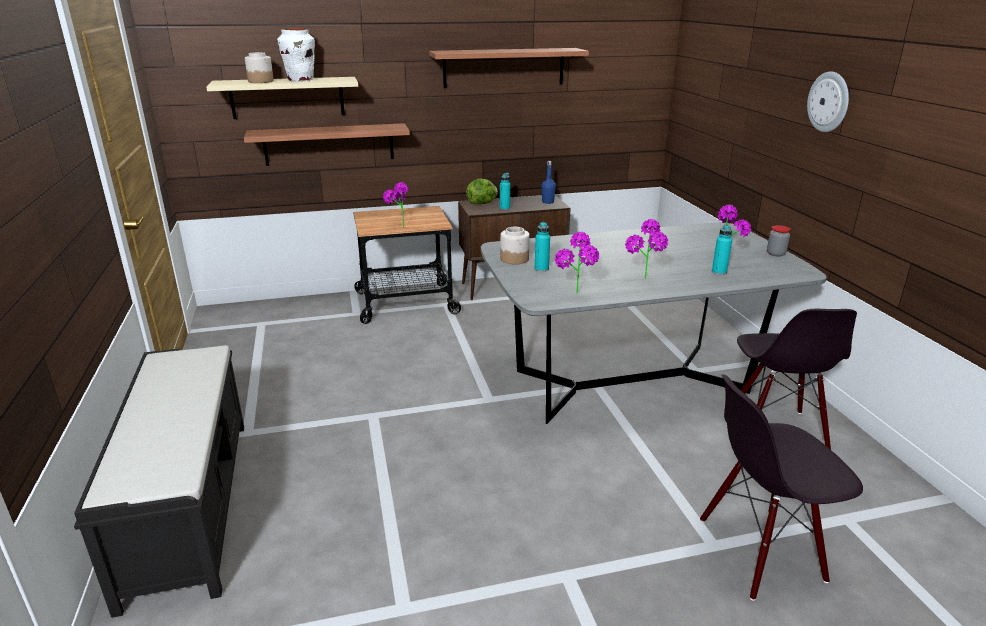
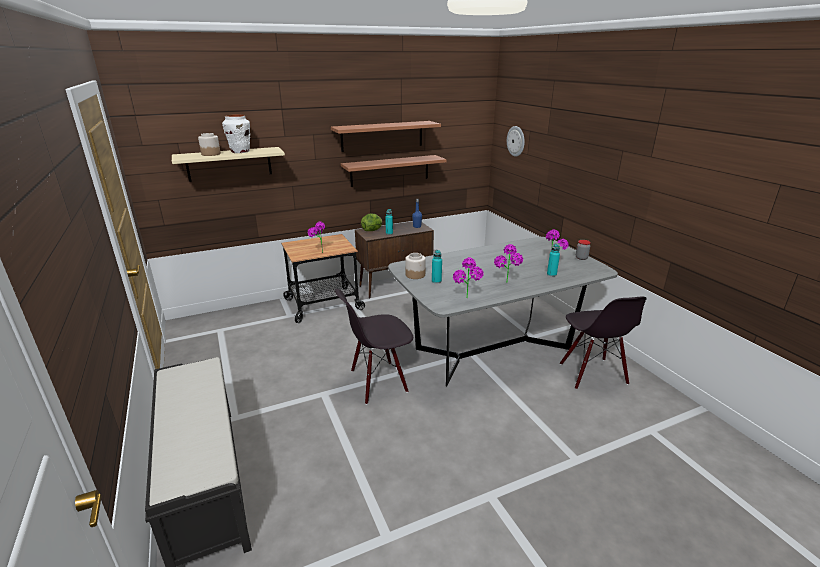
camera: 10 degrees left, 0 degrees up
shelf [244,123,410,166] -> shelf moved to [341,155,447,187]
black chair [700,374,863,601] -> black chair moved to [335,289,413,405]
wall clock [807,71,849,132] -> wall clock moved to [507,126,525,157]

